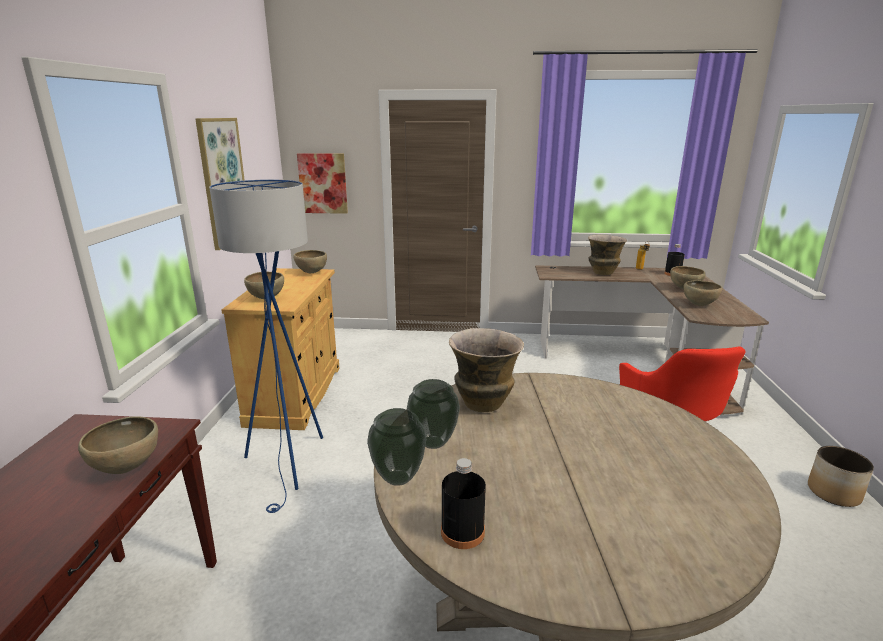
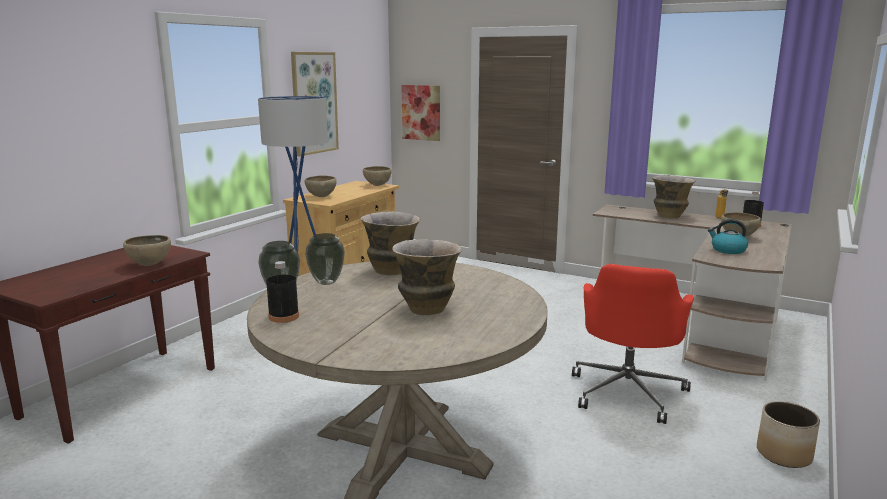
camera: 25 degrees right, 5 degrees down
brown bowl [683,280,722,306] -> kettle [708,219,748,254]
none -> vase [392,239,462,315]

